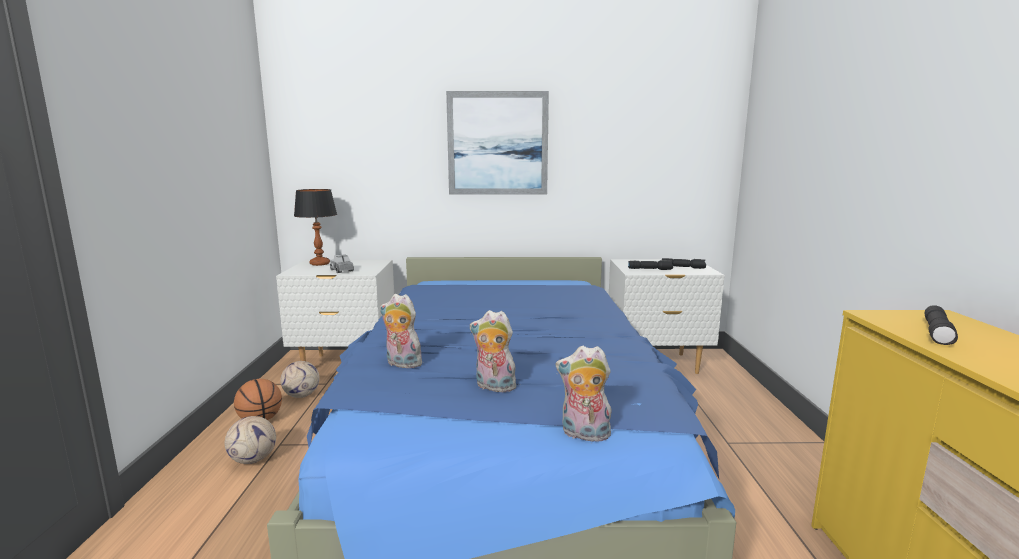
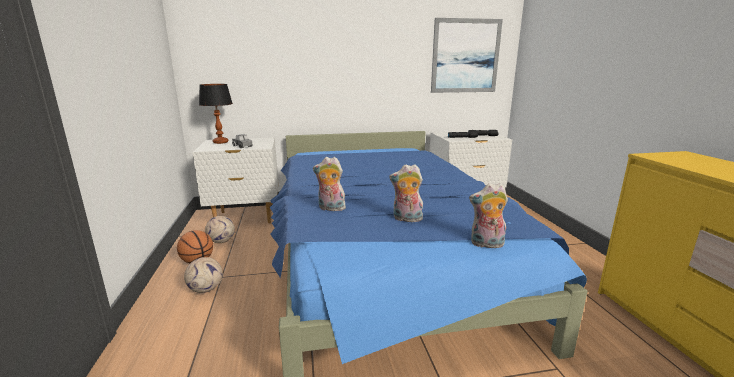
camera: 10 degrees left, 5 degrees up
picture [446,91,549,195] -> picture moved to [431,18,503,93]
black flashlight [925,305,958,345] -> none

